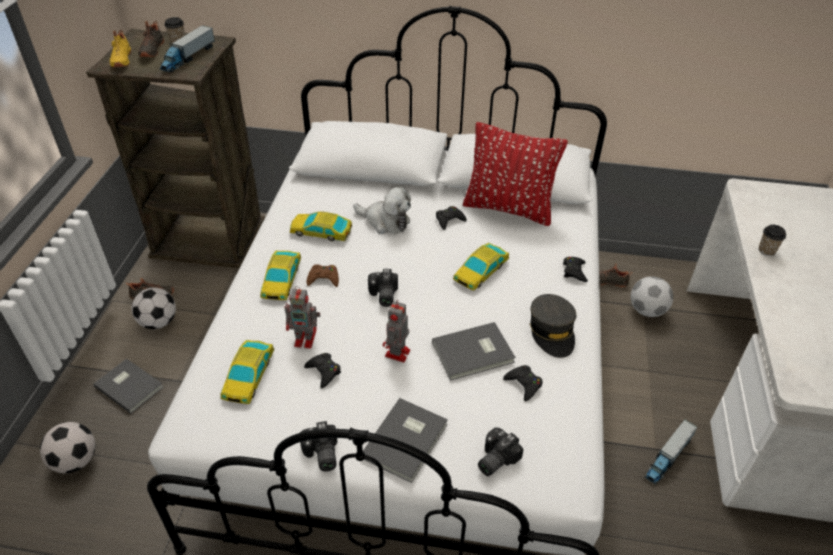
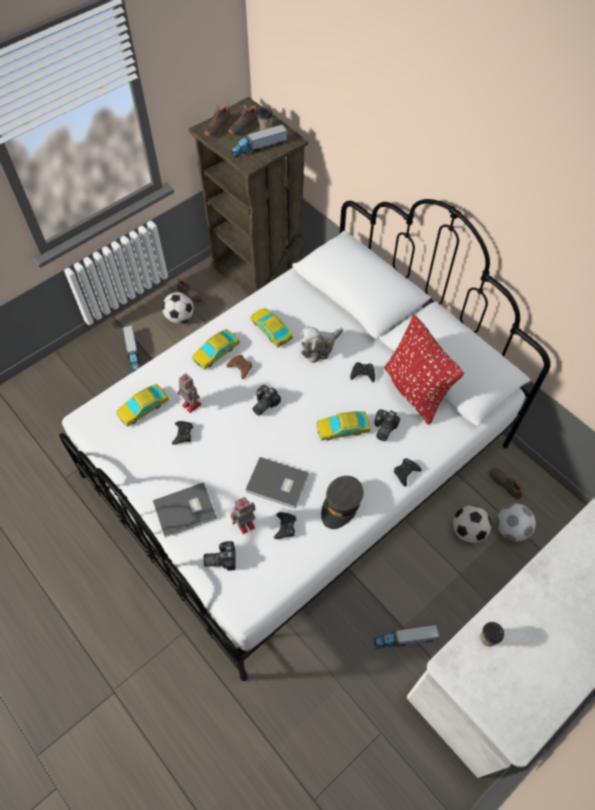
camera: 40 degrees right, 15 degrees up
football [40,422,95,473] -> football moved to [452,505,491,543]
grey book [94,359,163,414] -> toy truck [123,325,141,372]
yellow shoe [110,29,131,67] -> black shoe [204,104,231,137]
camera [300,421,337,472] -> camera moved to [374,409,400,441]
plush toy [353,187,411,234] -> plush toy turned 75 degrees clockwise [300,326,343,363]
toy robot [383,301,410,363] -> toy robot moved to [231,497,255,534]
cup [759,225,786,256] -> cup moved to [480,622,504,646]

